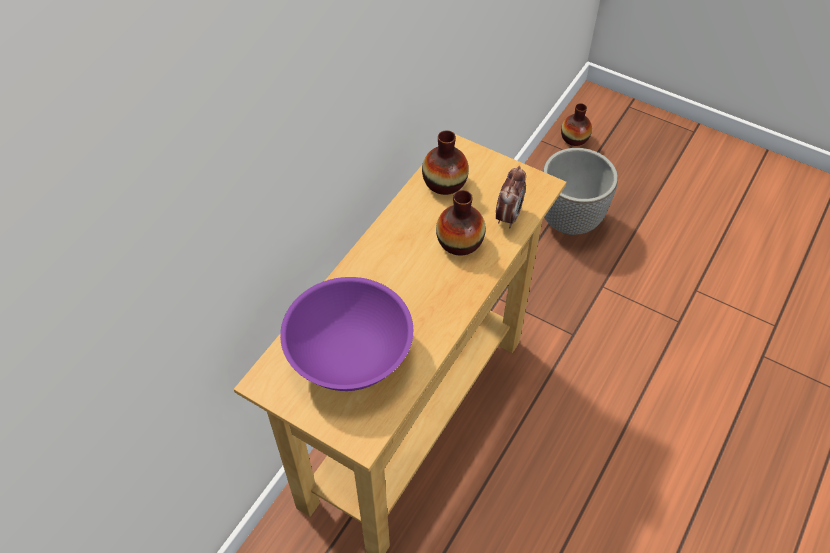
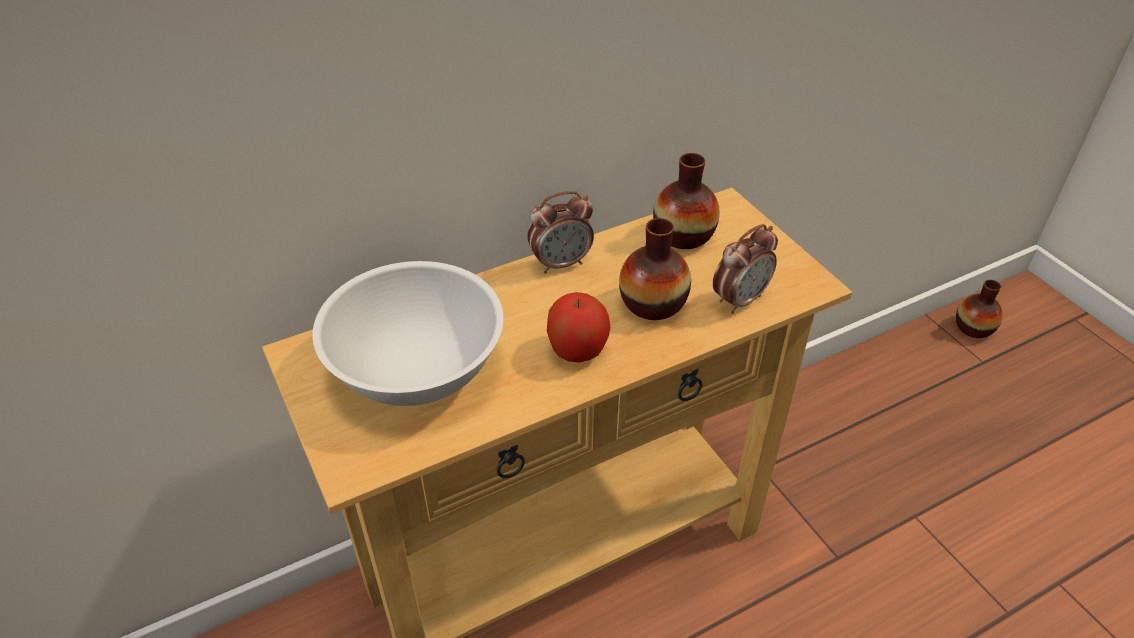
camera: 30 degrees right, 10 degrees down
purple bowl [280,277,413,391] -> white bowl [312,261,504,406]
planter [543,148,618,235] -> none
none -> alarm clock [527,191,594,274]
none -> apple [547,292,611,363]

